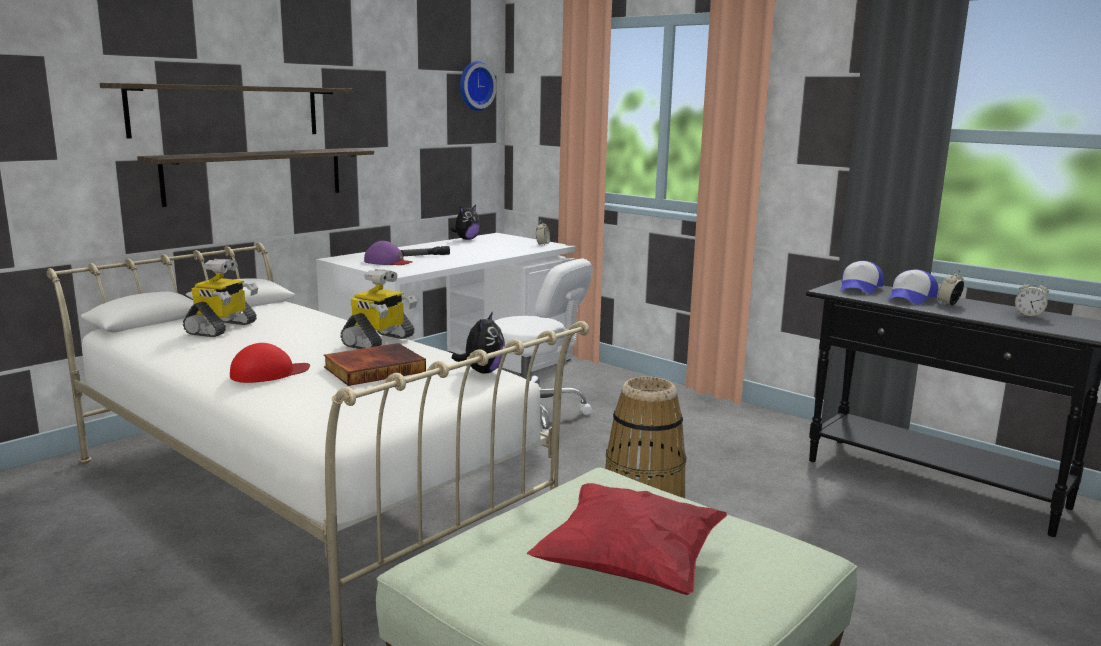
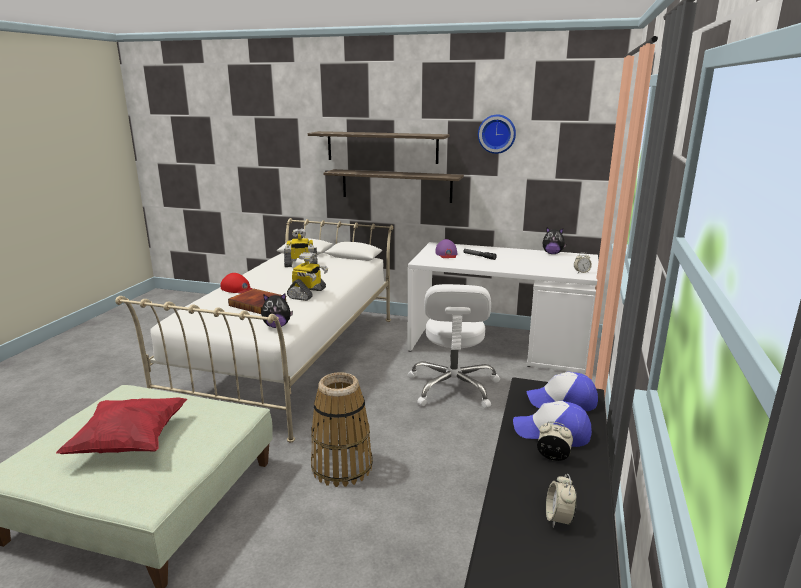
camera: 65 degrees right, 5 degrees up
toy robot [340,269,417,349] -> toy robot turned 75 degrees counterclockwise [287,252,328,301]
wall clock [460,61,497,111] -> wall clock moved to [478,114,516,154]

